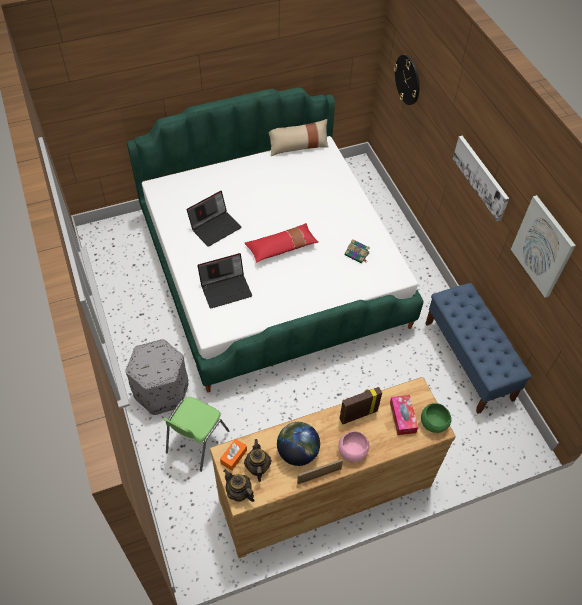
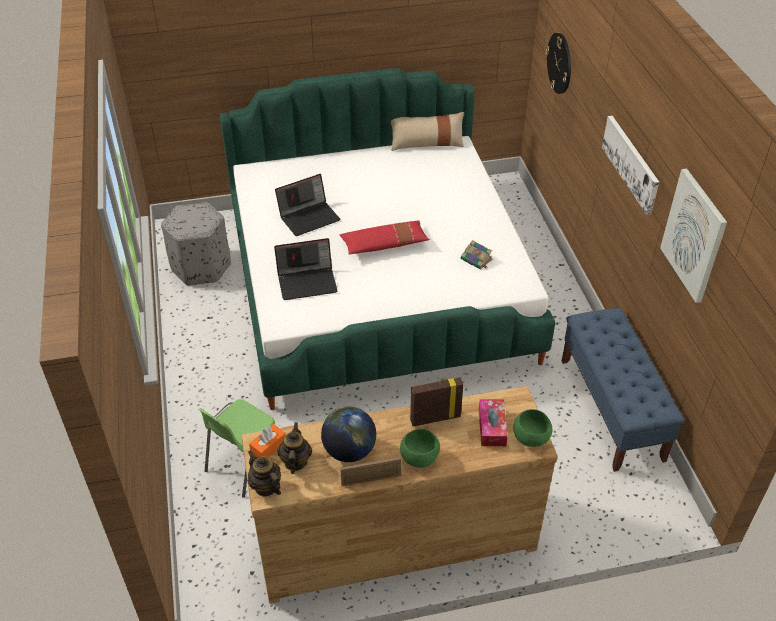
camera: 10 degrees right, 10 degrees down
grey ottoman [126,339,188,415] -> grey ottoman moved to [161,202,231,286]
pink bowl [338,431,370,462] -> green bowl [400,429,440,468]

